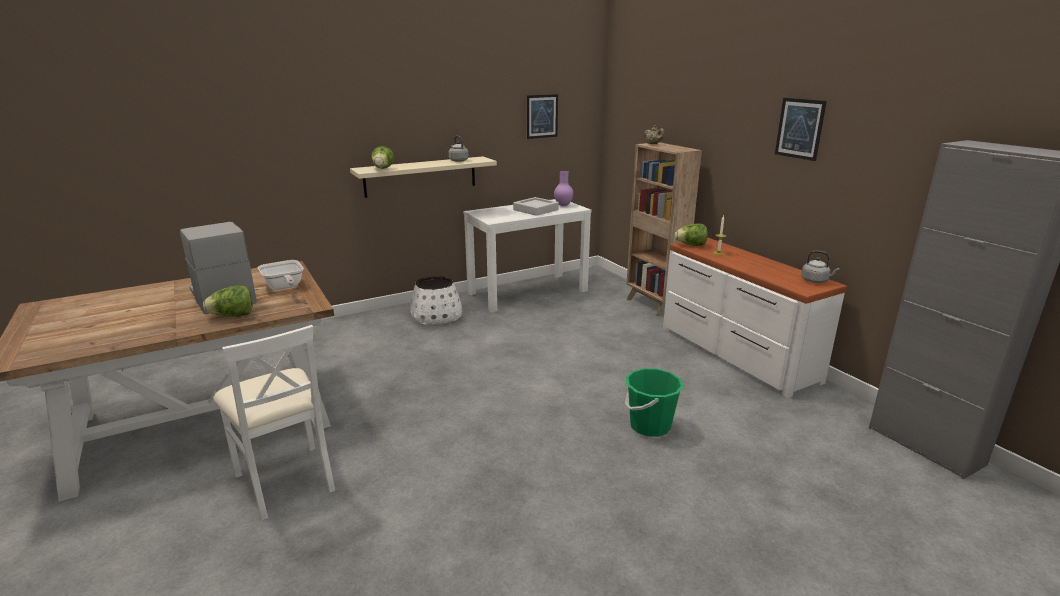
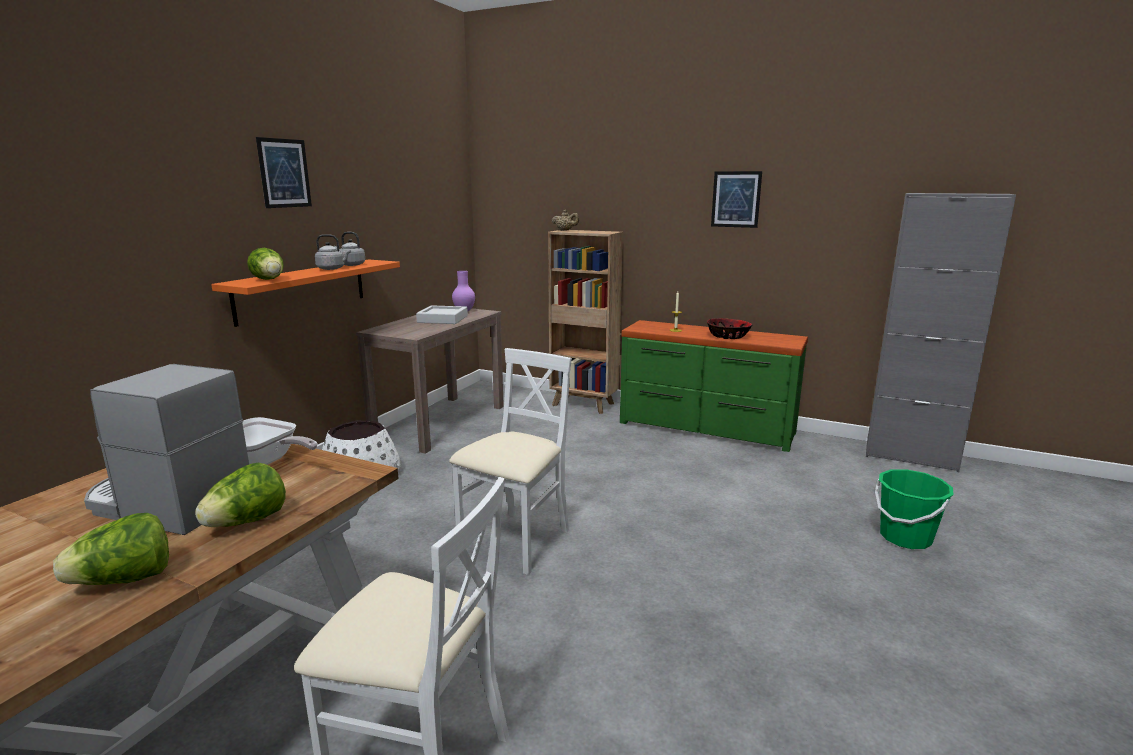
camera: 35 degrees left, 5 degrees down
beige shelf [350,156,497,198] -> orange shelf [211,260,400,327]
white console table [463,199,592,312] -> brown console table [356,308,504,454]
picture [527,94,558,139] -> picture moved to [256,137,312,208]
green bucket [625,368,684,437] -> green bucket moved to [875,469,954,549]
white dresser [663,237,847,398] -> green dresser [620,320,808,452]
lettuce [675,223,708,246] -> lettuce moved to [53,513,169,585]
grey kettle [801,250,840,283] -> grey kettle moved to [315,234,351,270]
none -> white chair [449,348,572,575]
none -> bowl [707,318,752,339]

